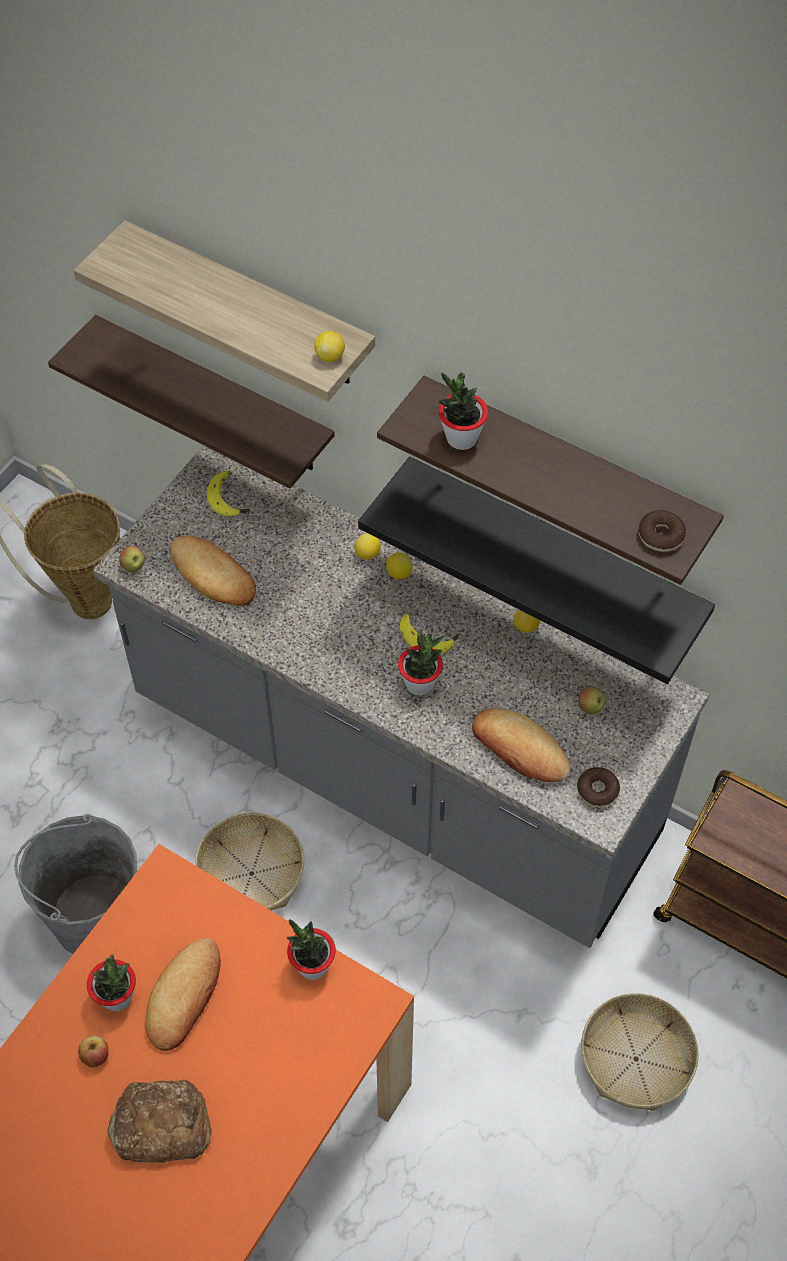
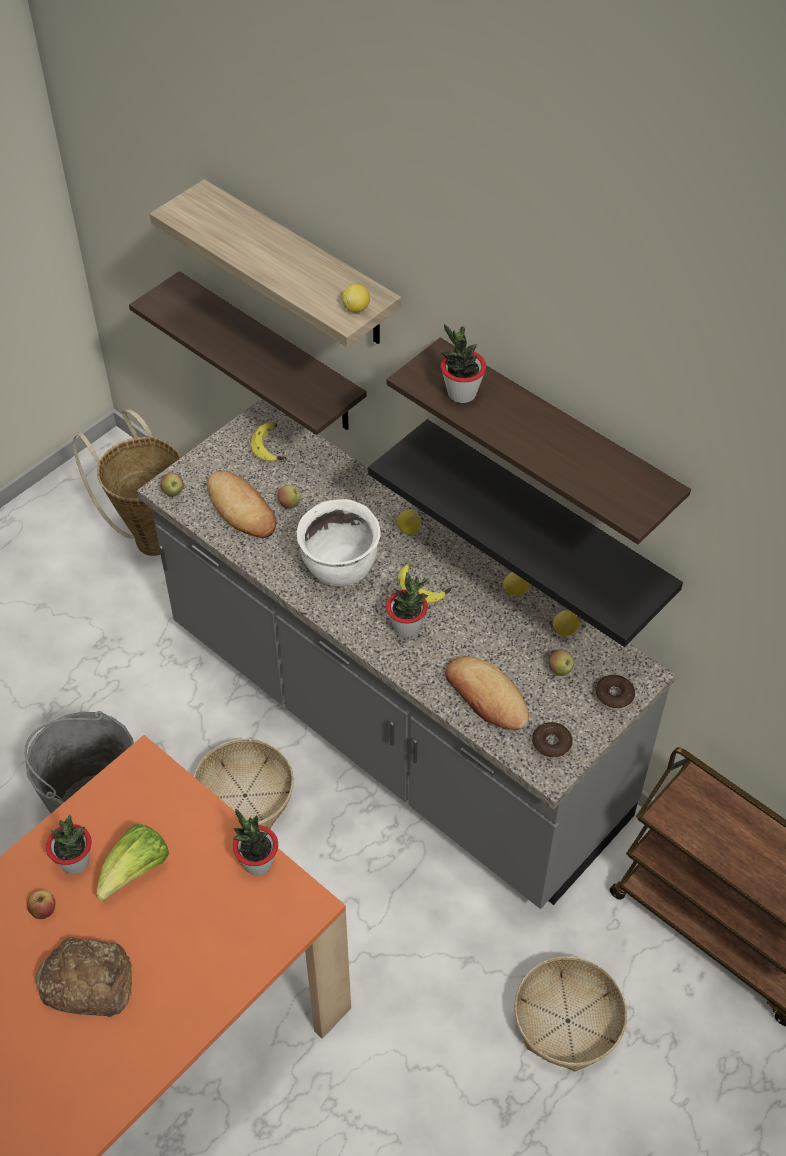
camera: 10 degrees right, 5 degrees down
bread [146,938,221,1051] -> lettuce [96,824,169,902]
lemon [354,533,381,560] -> lemon moved to [553,610,579,636]
donut [638,510,686,552] -> donut moved to [595,675,635,710]
none -> apple [277,485,301,508]
none -> white cooking pot [297,499,381,587]

